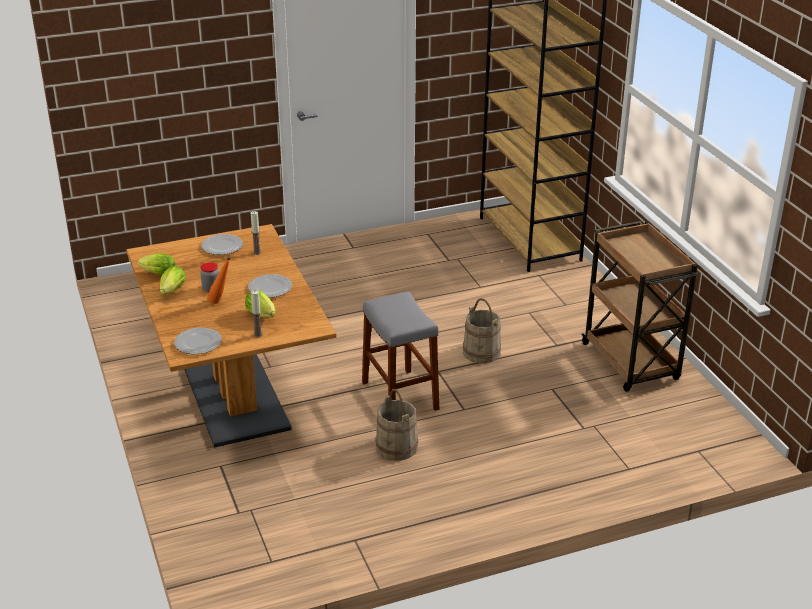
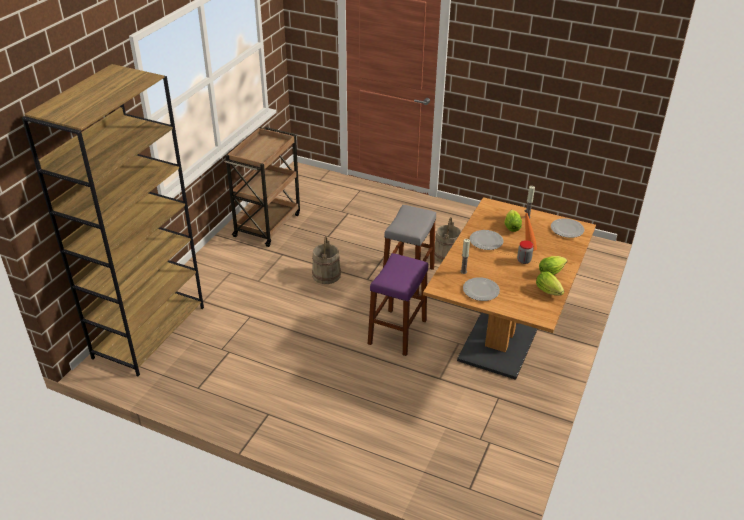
camera: 135 degrees left, 5 degrees up
none -> purple stool [368,253,428,356]

